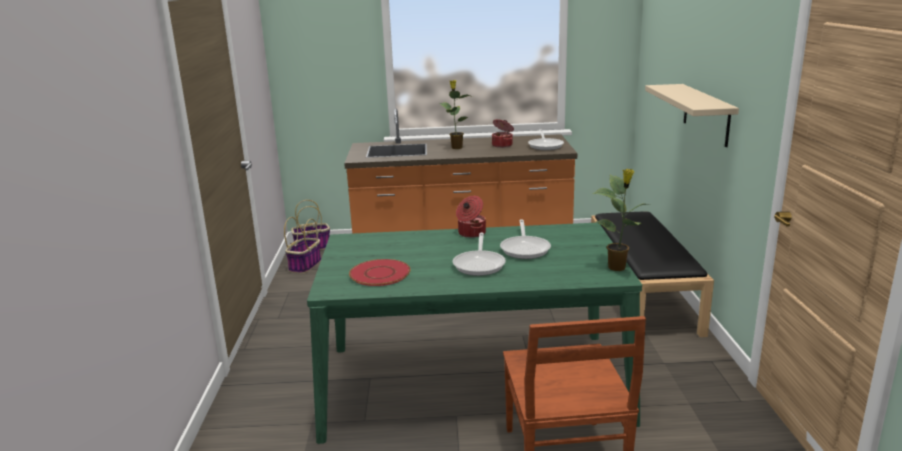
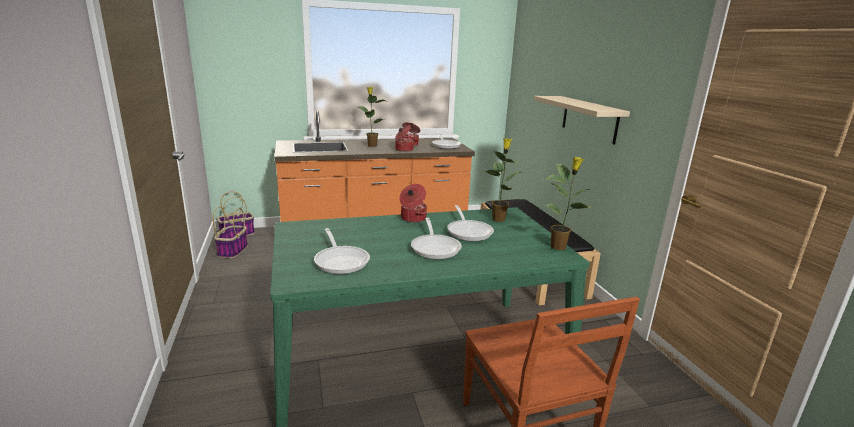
camera: 15 degrees left, 0 degrees up
red plate [349,259,411,286] -> frying pan [314,228,370,274]
none -> cooking pot [395,125,414,152]
none -> potted plant [483,138,521,222]

